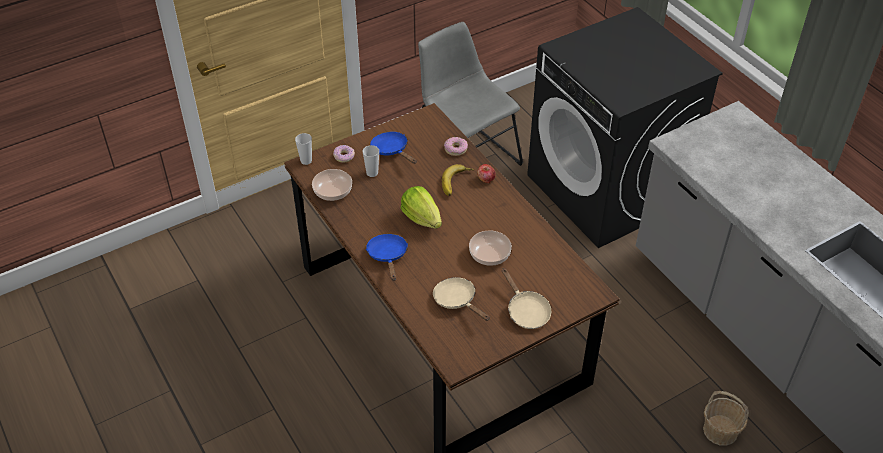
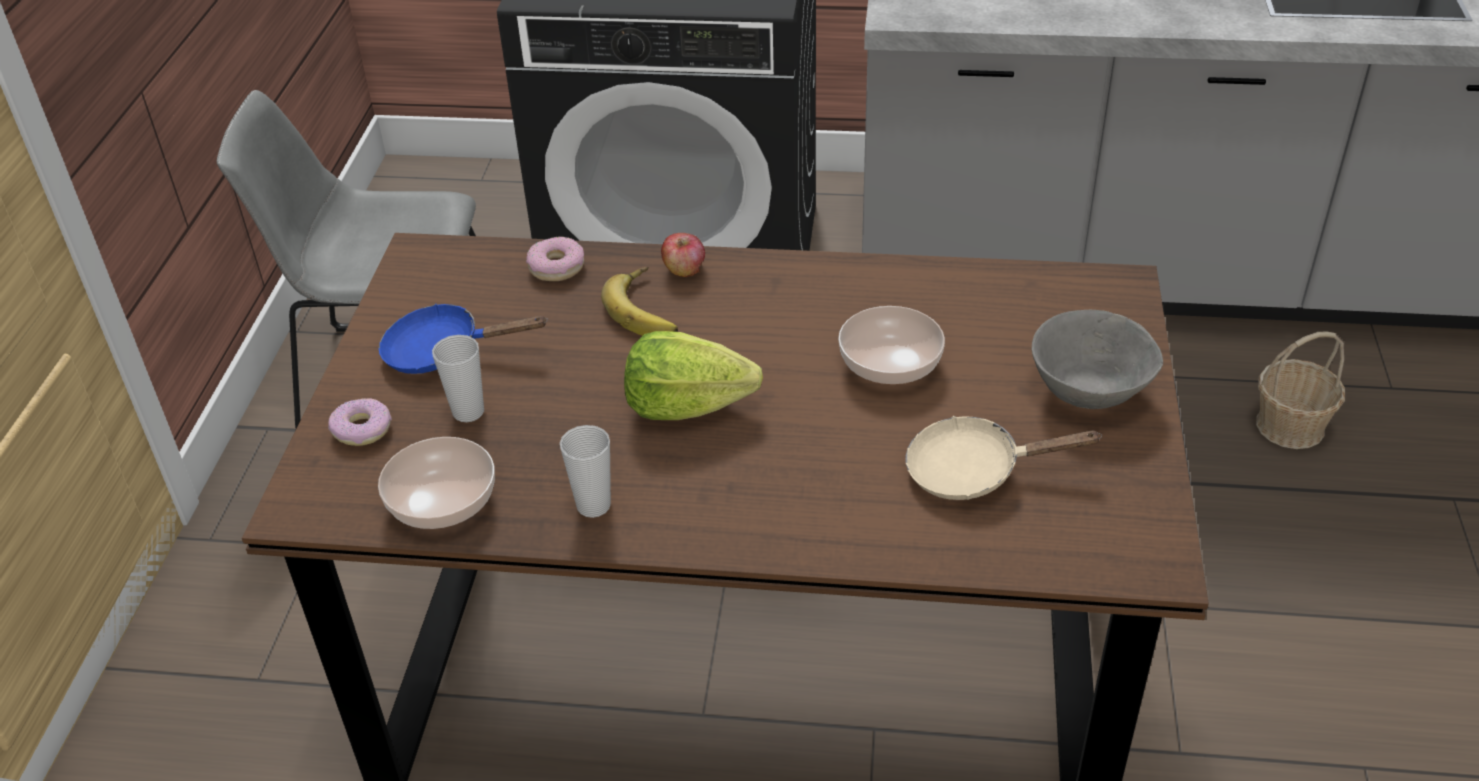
camera: 50 degrees left, 5 degrees down
cup [295,133,312,165] -> cup moved to [560,425,611,518]
blue frying pan [366,234,408,281] -> none
beige frying pan [502,268,551,329] -> grey bowl [1032,310,1163,409]

